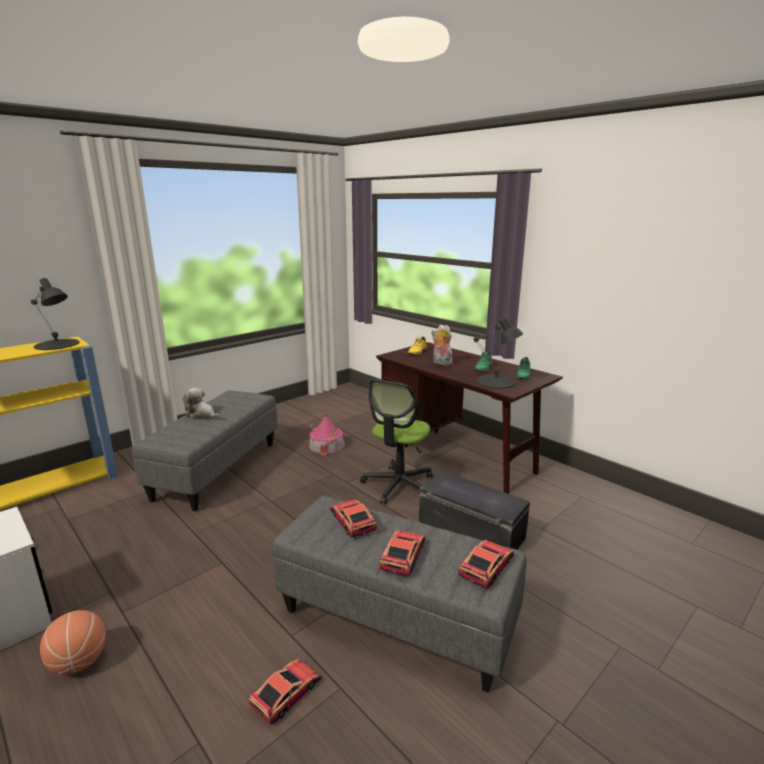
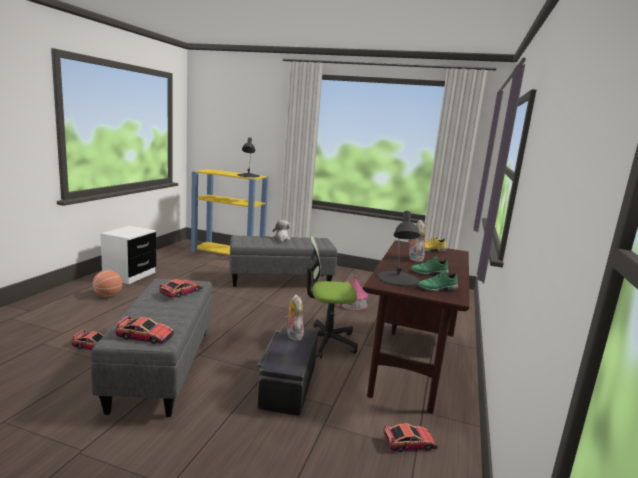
camera: 60 degrees right, 5 degrees down
toy car [379,530,426,576] -> toy car moved to [383,423,438,452]
none -> plush toy [285,294,304,341]

